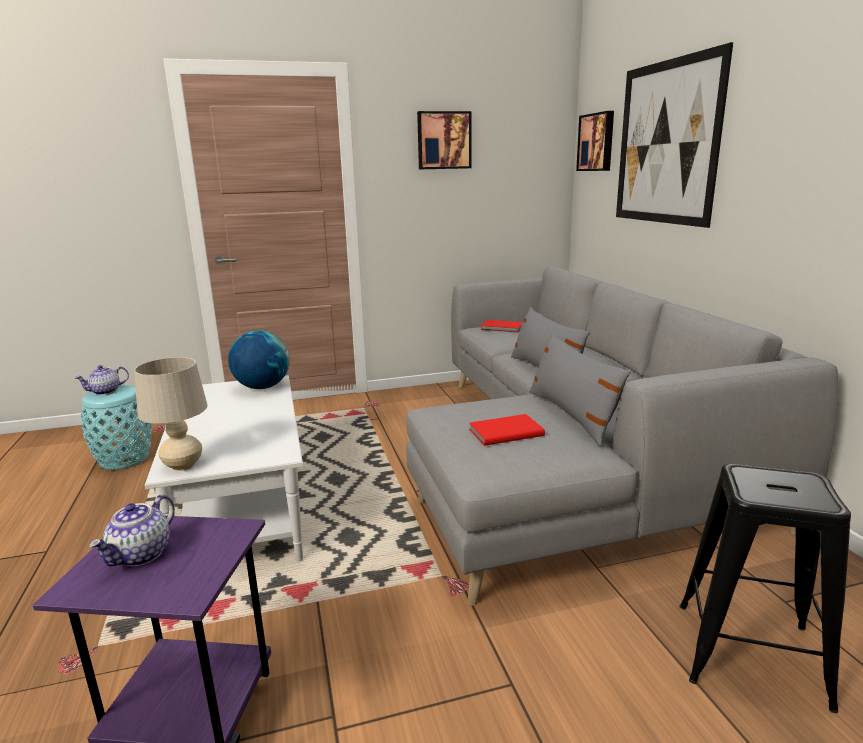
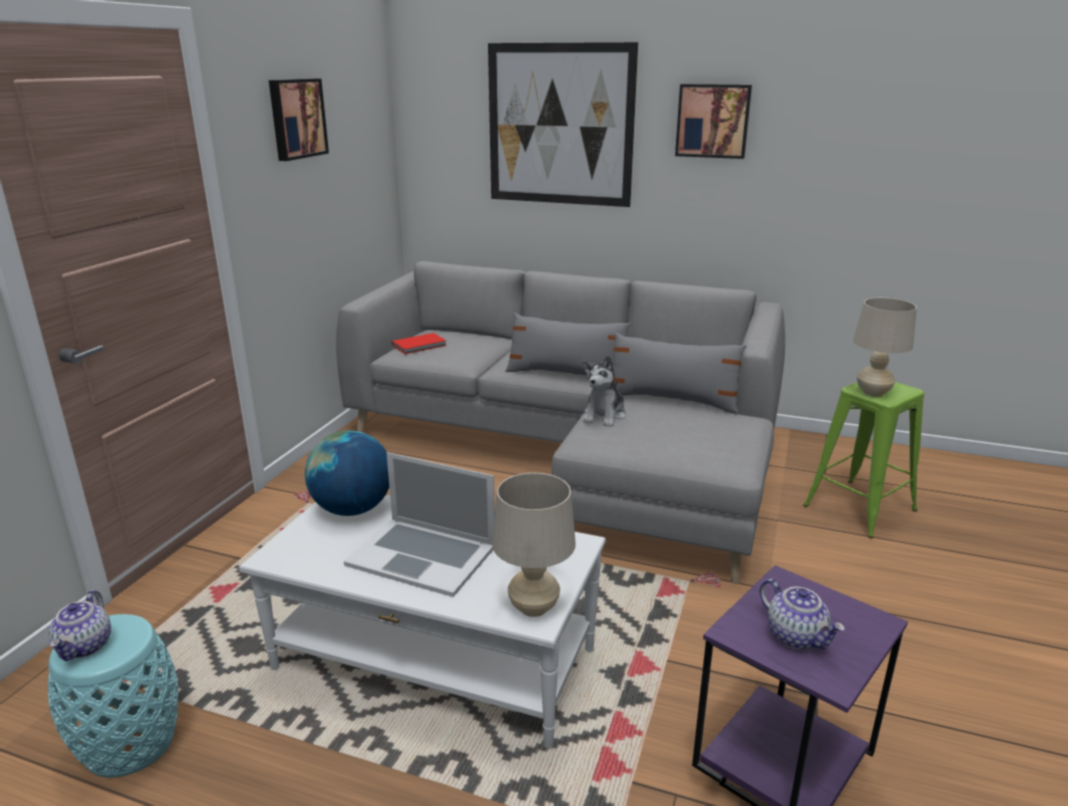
camera: 55 degrees left, 5 degrees up
red book [469,414,545,446] -> none
picture [576,111,614,171] -> picture moved to [675,84,752,159]
black stool [679,464,851,713] -> green stool [803,382,924,538]
none -> laptop [344,452,495,597]
none -> plush toy [582,355,626,427]
none -> beige table lamp [853,298,917,397]

